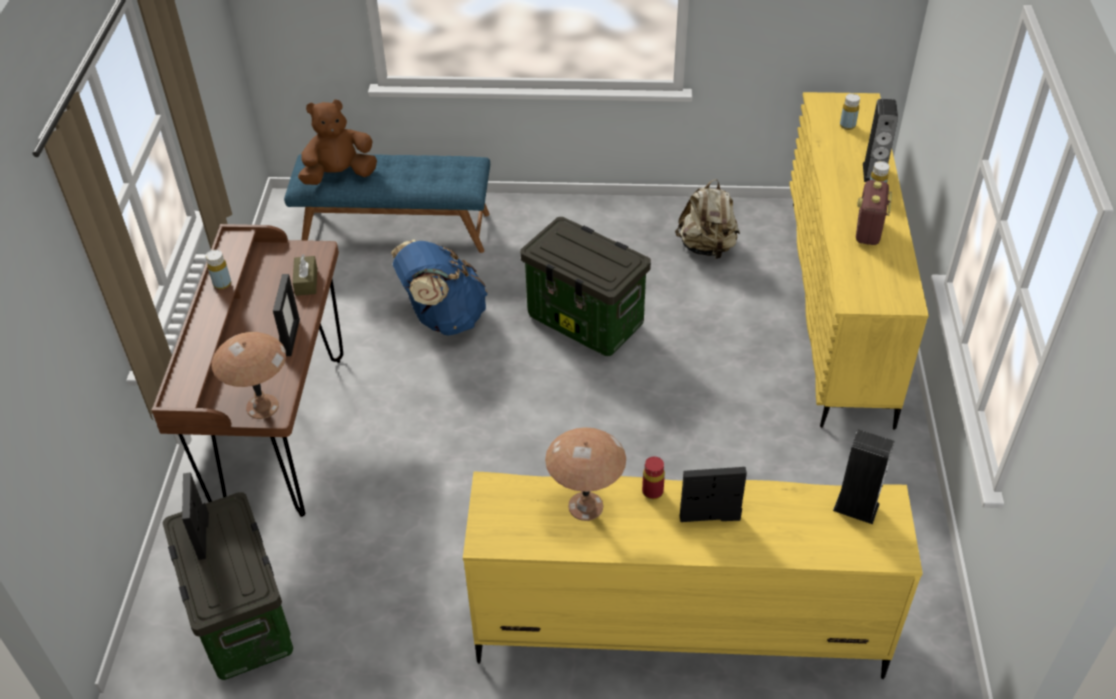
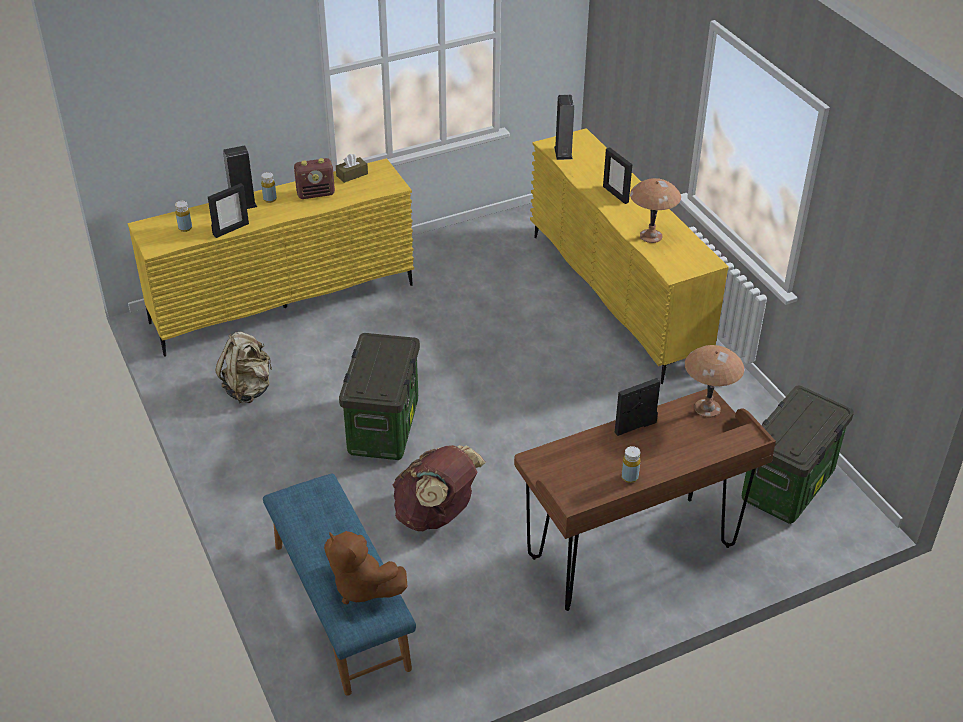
camera: 120 degrees left, 5 degrees down
picture frame [182,472,209,560] -> picture frame moved to [208,183,249,238]
brown tissue box [292,254,317,296] -> brown tissue box moved to [336,154,368,183]
blue backpack [391,240,488,336] -> brown backpack [392,445,486,531]
red bottle [642,457,665,499] -> none

